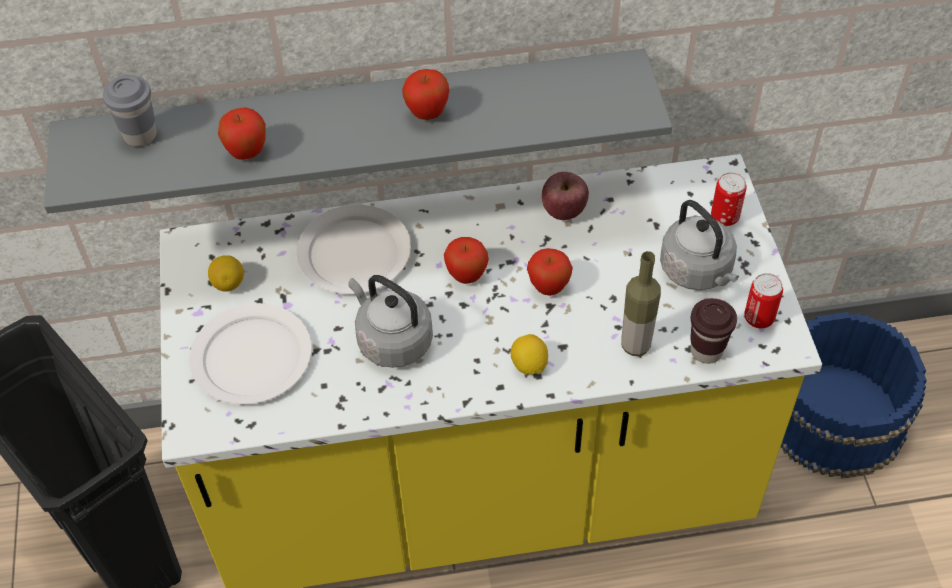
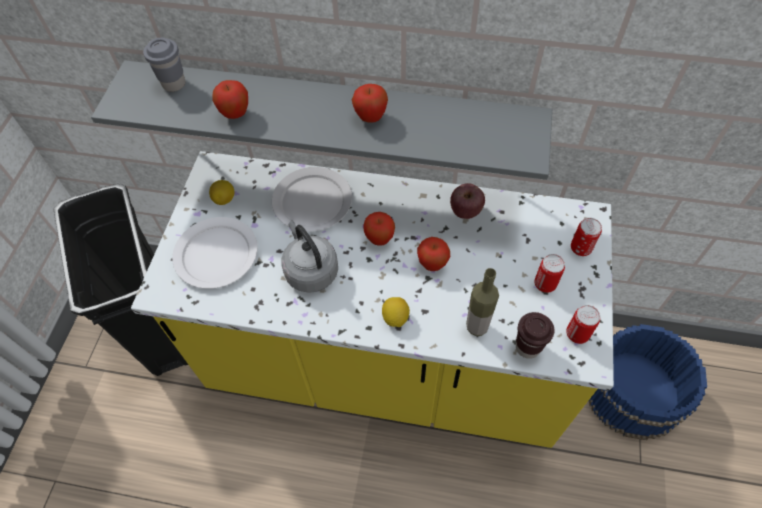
camera: 20 degrees right, 5 degrees up
grey kettle [660,200,739,290] -> can [535,254,565,293]

